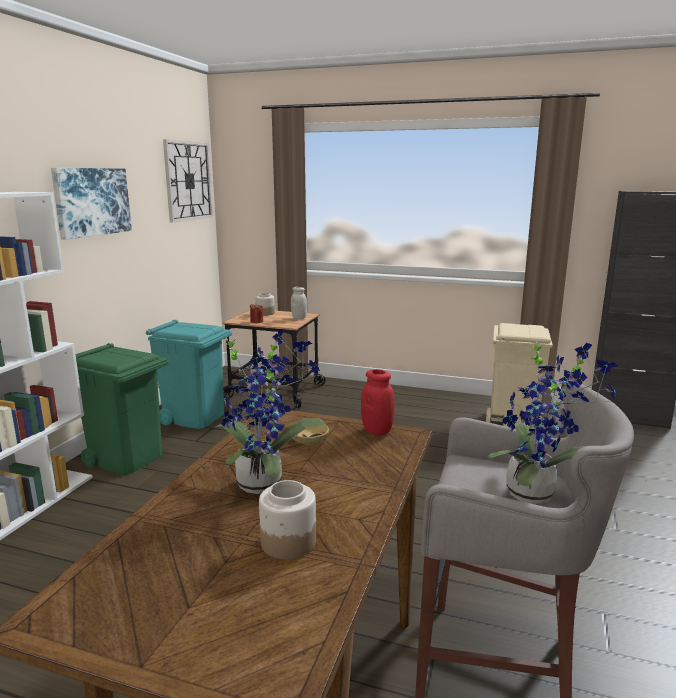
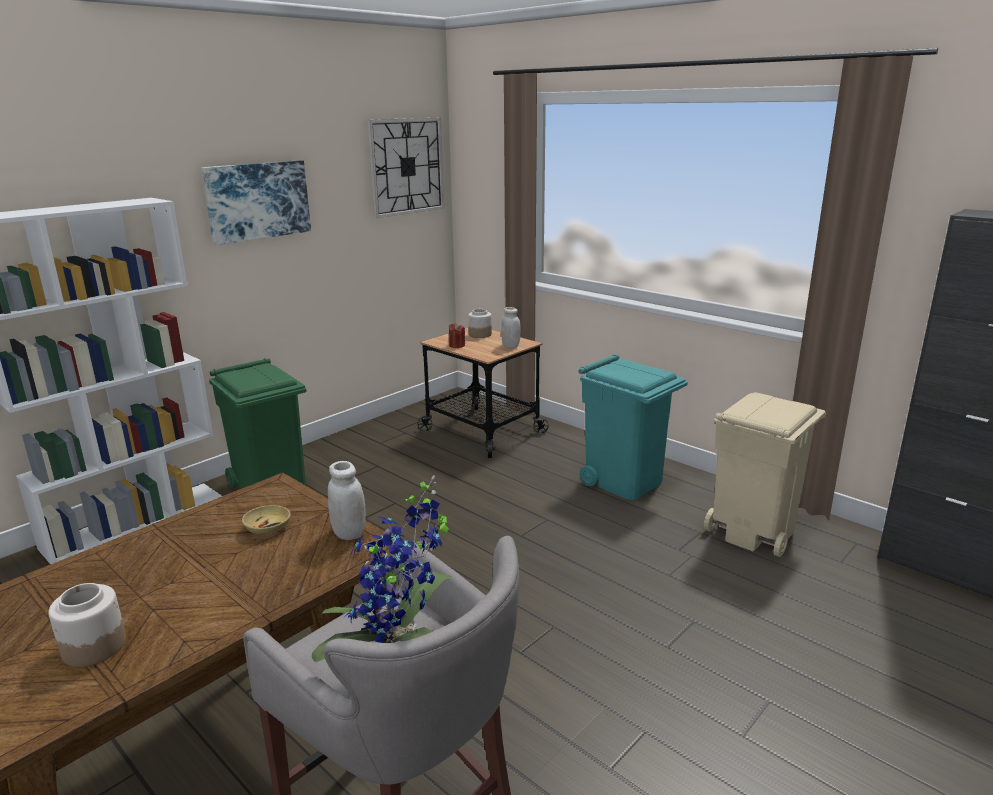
camera: 25 degrees right, 5 degrees up
turquoise trash can [146,320,232,429] -> turquoise trash can moved to [579,354,688,500]
potted plant [216,329,324,494] -> none
red jar [361,369,395,435] -> white jar [328,461,366,540]

